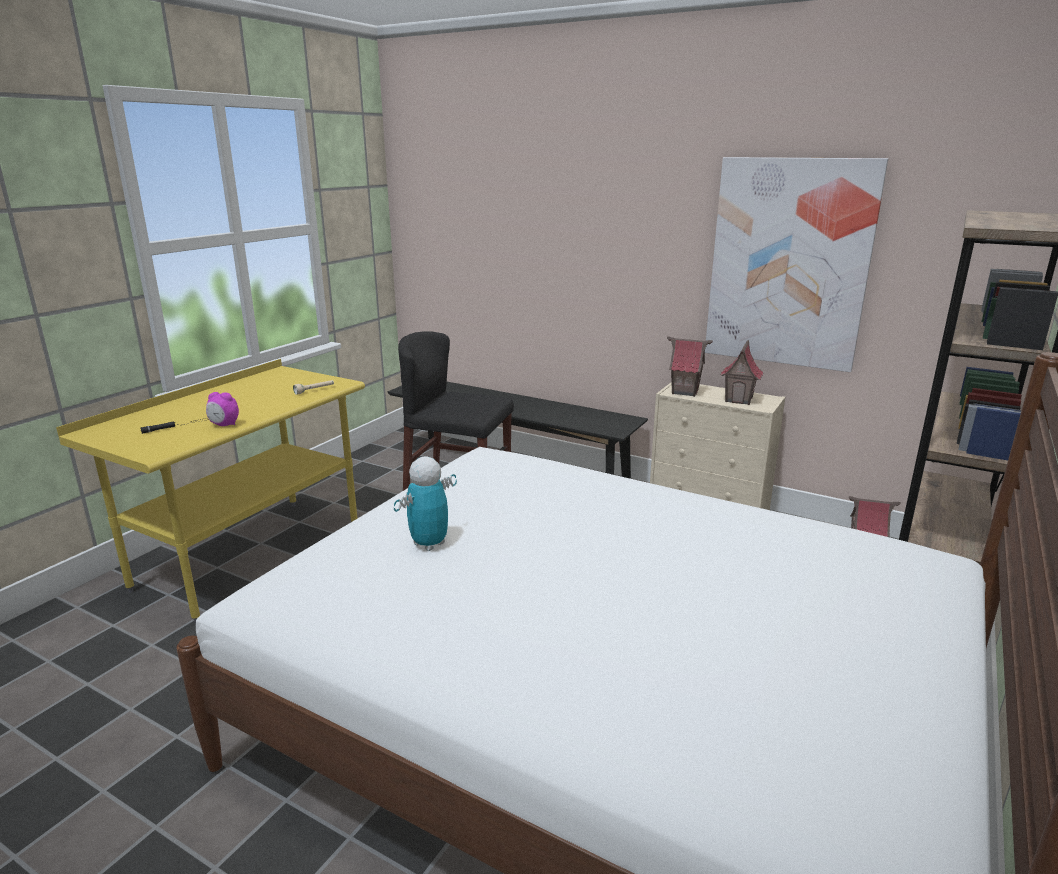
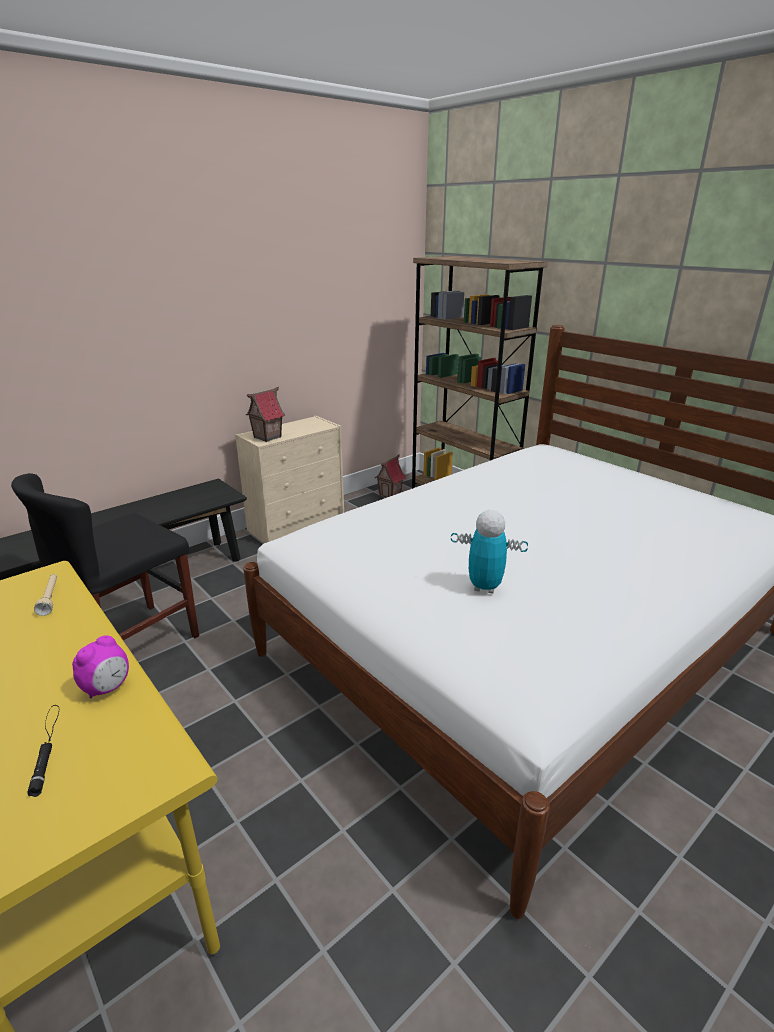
camera: 70 degrees left, 5 degrees up
toy robot [394,457,457,551] -> toy robot turned 135 degrees clockwise [451,510,528,594]
picture [705,157,888,372] -> none
toy house [720,340,763,405] -> none

